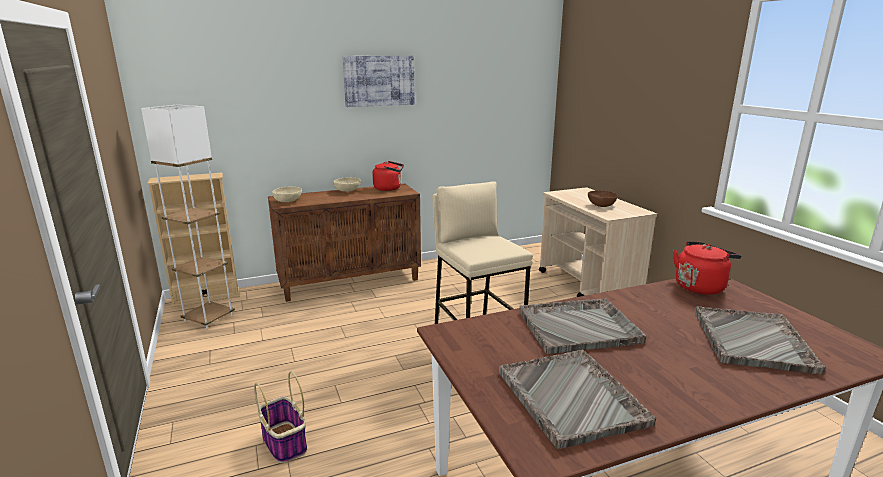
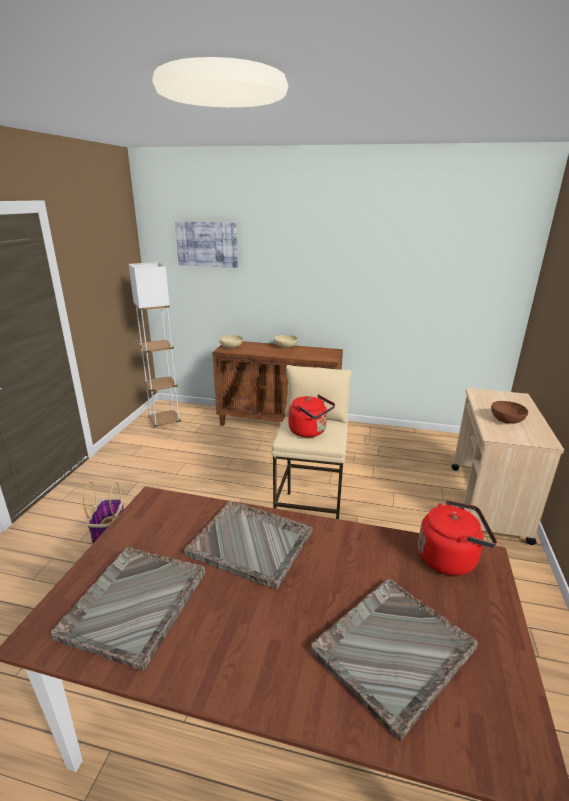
camera: 35 degrees right, 5 degrees up
beige bookcase [147,173,240,308] -> none
picture [342,56,415,107] -> picture moved to [175,221,238,268]
red kettle [373,161,404,191] -> red kettle moved to [289,395,335,437]

